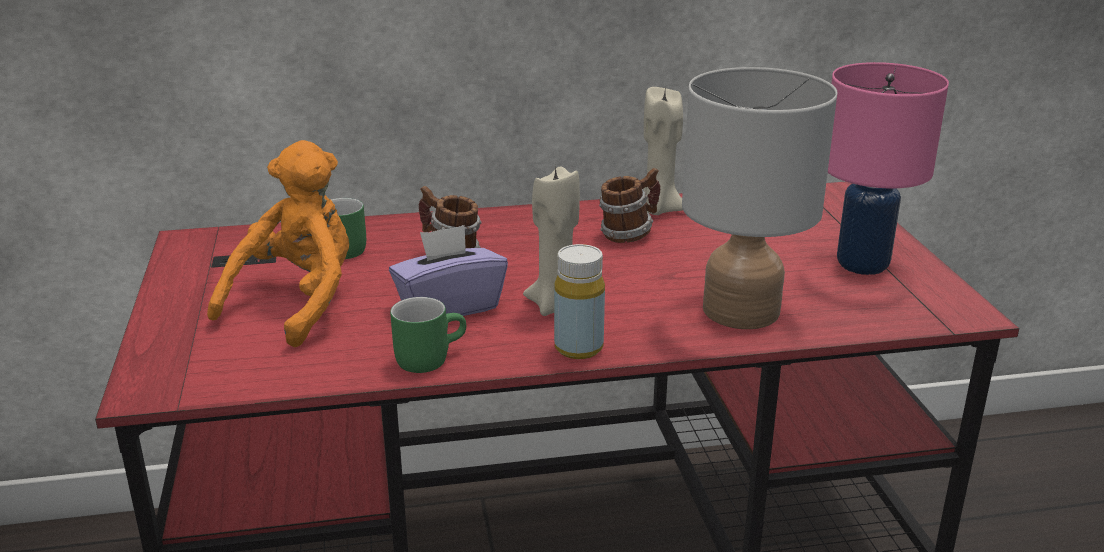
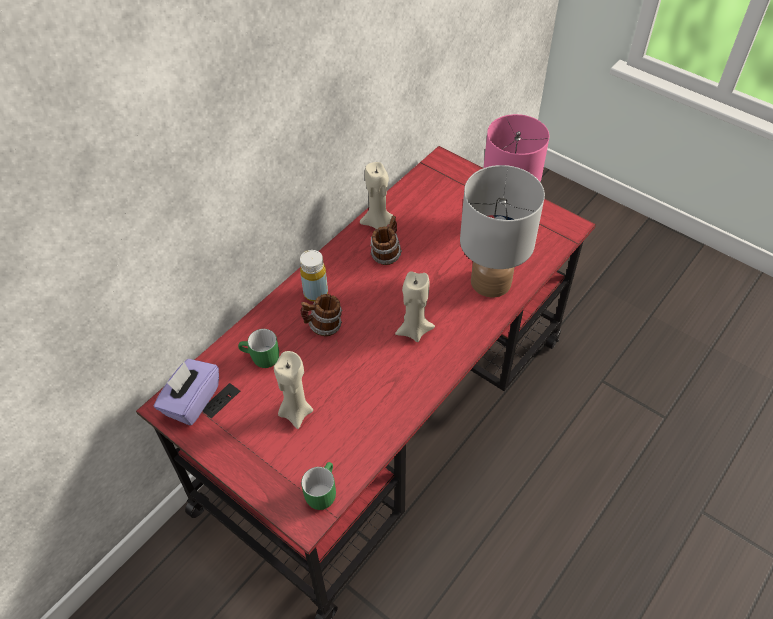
camera: 40 degrees left, 25 degrees up
orange plush toy [207,140,349,347] -> beige candle [274,351,313,429]
purple tissue box [389,225,508,316] -> purple tissue box moved to [154,359,219,426]
green mug [390,297,466,373] -> green mug moved to [301,462,336,510]
yellow bottle [554,244,605,359] -> yellow bottle moved to [300,250,328,302]

